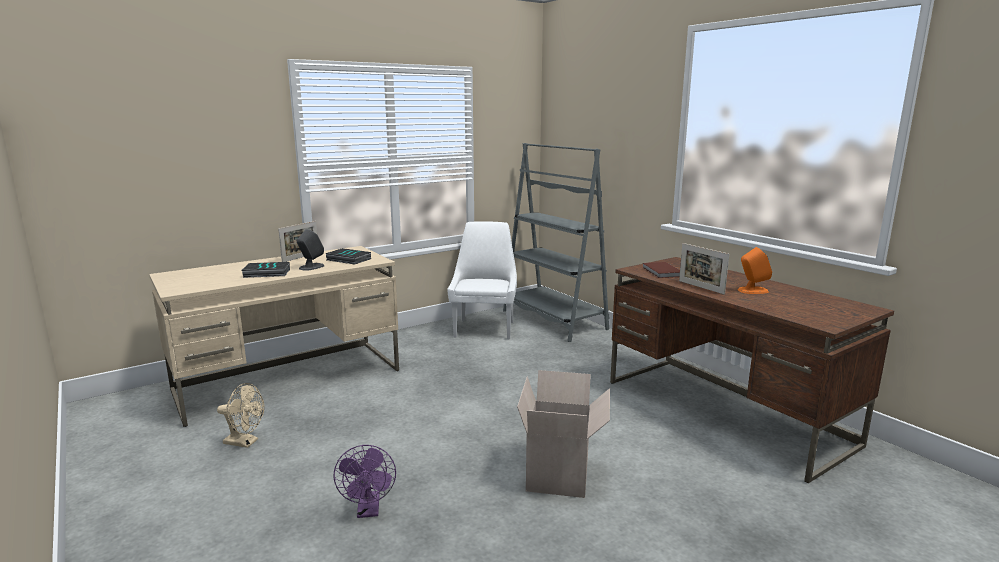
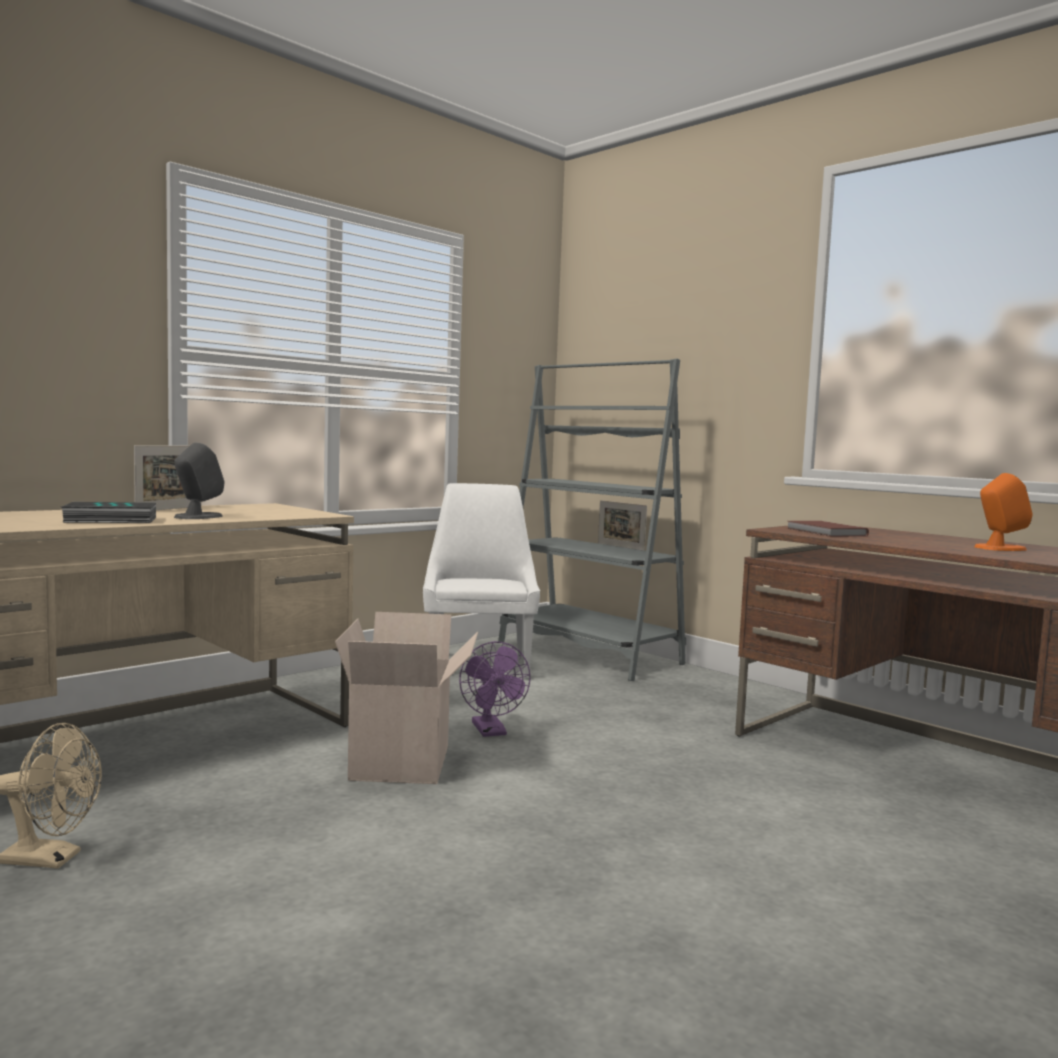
camera: 10 degrees left, 10 degrees down
book [325,248,371,265] -> none
purple fan [333,445,396,518] -> purple fan moved to [459,641,531,737]
cardboard box [517,370,610,498] -> cardboard box moved to [335,612,478,784]
picture frame [679,243,729,295] -> picture frame moved to [598,500,647,551]

